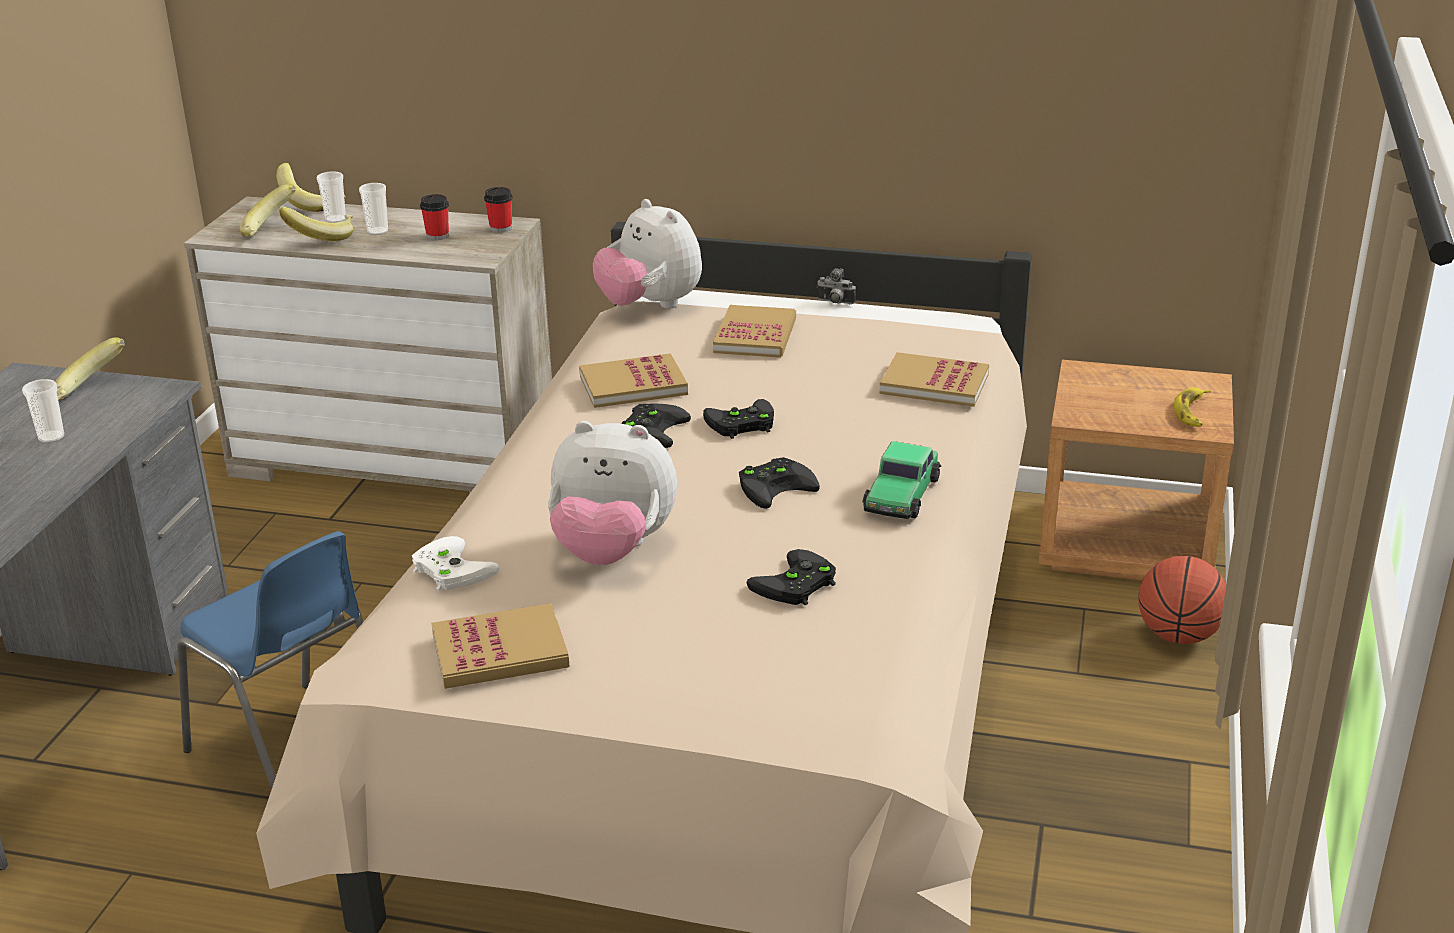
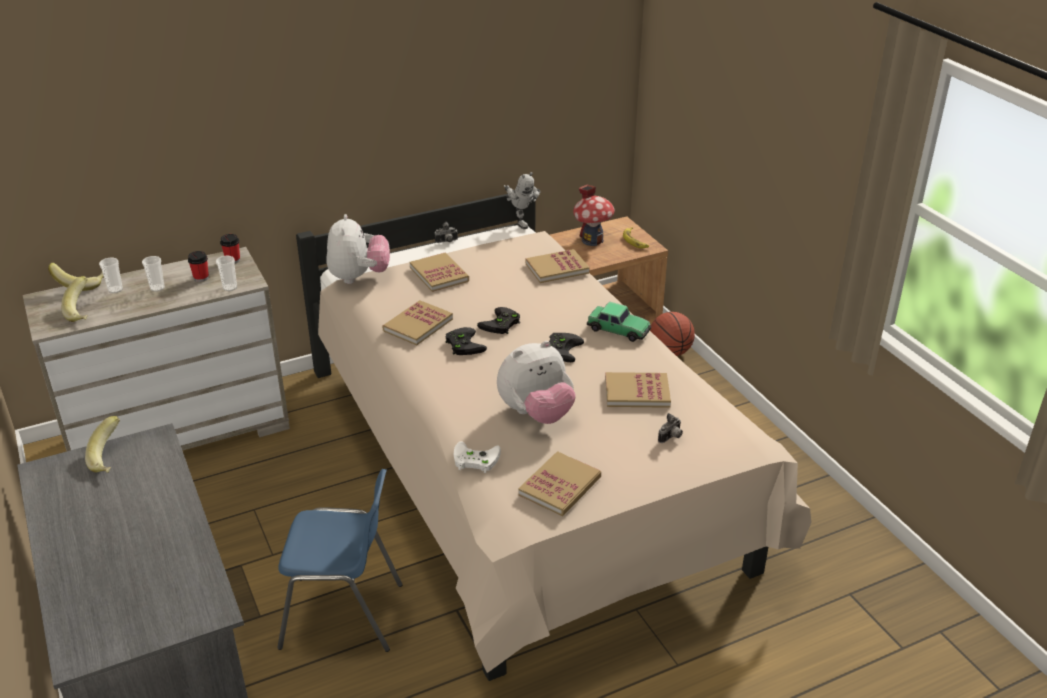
camera: 40 degrees left, 5 degrees up
cup [22,379,64,443] -> cup moved to [216,256,237,291]
banana [279,207,353,241] -> none
plush toy [593,199,702,309] -> plush toy turned 105 degrees counterclockwise [327,214,390,284]
black game controller [746,549,836,605] -> book [605,372,671,408]
toy car [862,441,941,519] -> toy car turned 45 degrees counterclockwise [587,302,651,342]
none -> toy robot [504,172,540,229]
none -> toy house [573,184,615,246]
none -> camera [658,413,683,443]

